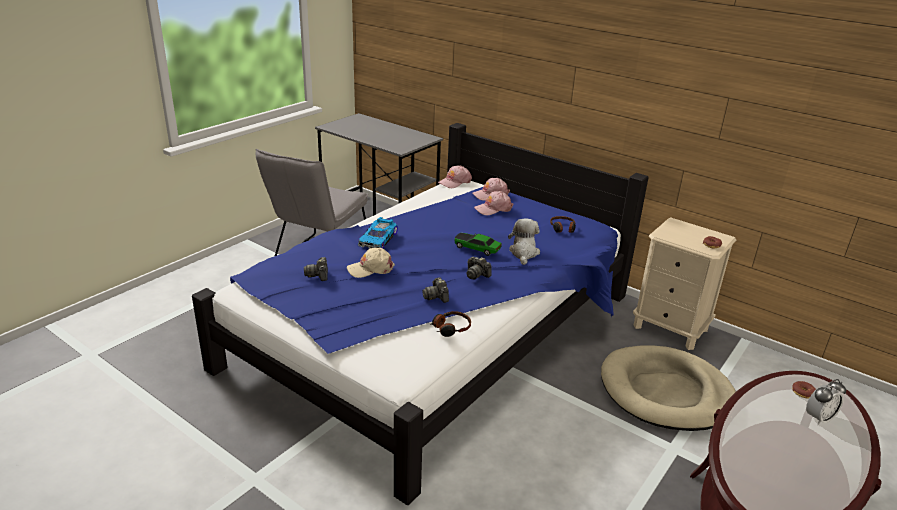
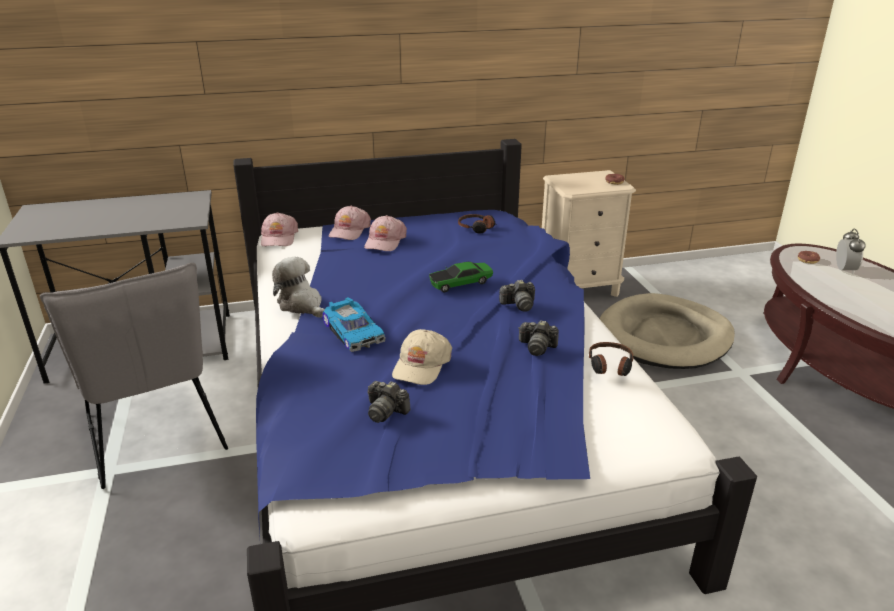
camera: 50 degrees left, 0 degrees up
plush toy [508,218,540,265] -> plush toy moved to [272,257,325,318]

